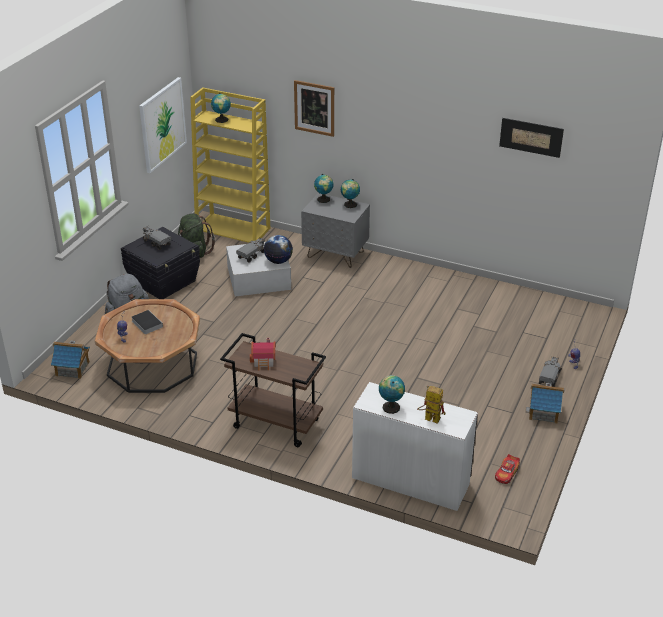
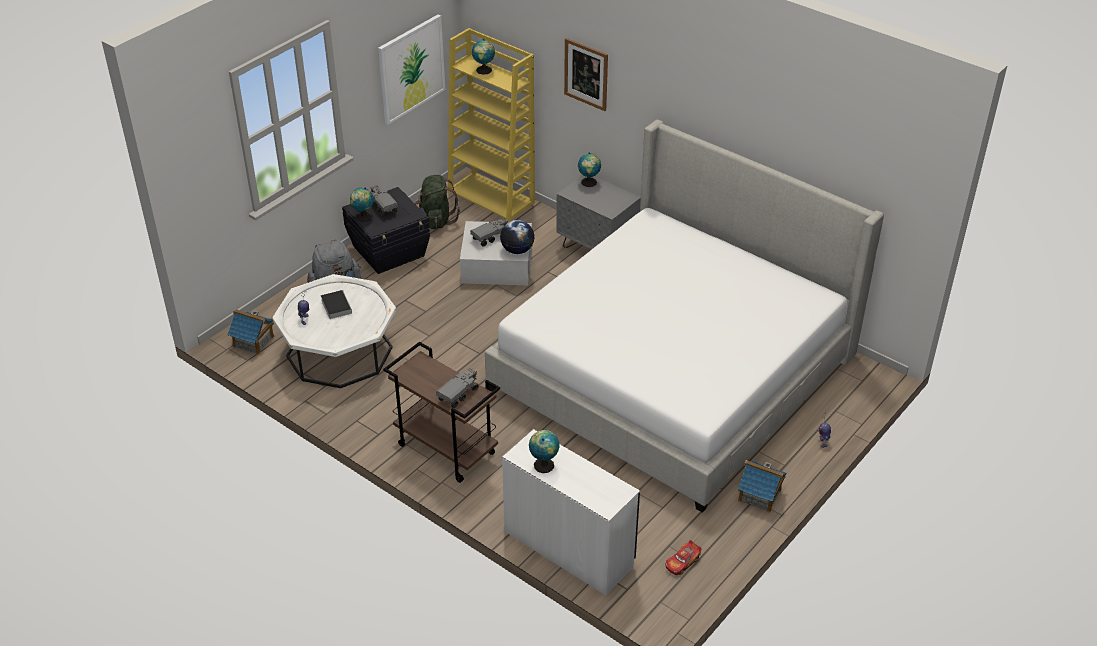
camera: 15 degrees right, 5 degrees up
brown coffee table [95,299,200,393] -> white coffee table [272,274,396,388]
toy house [250,338,276,370] -> none
globe [341,179,360,208] -> globe moved to [350,187,374,222]
toy robot [417,386,446,424] -> none
picture [499,118,564,158] -> none
toy truck [539,357,562,387] -> toy truck moved to [436,369,479,408]
none -> bed [485,119,884,513]

